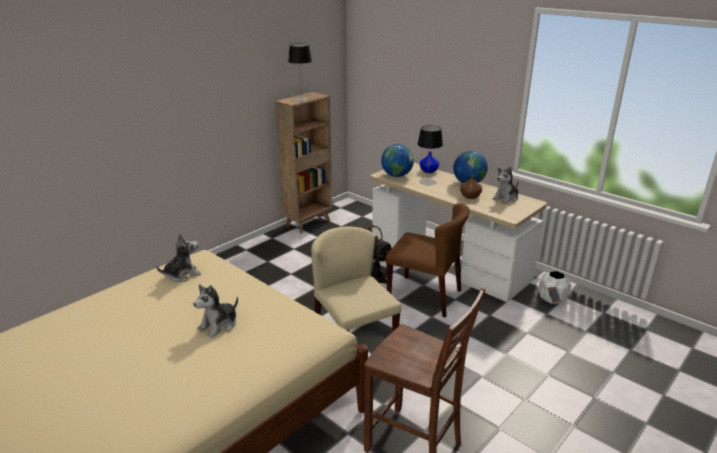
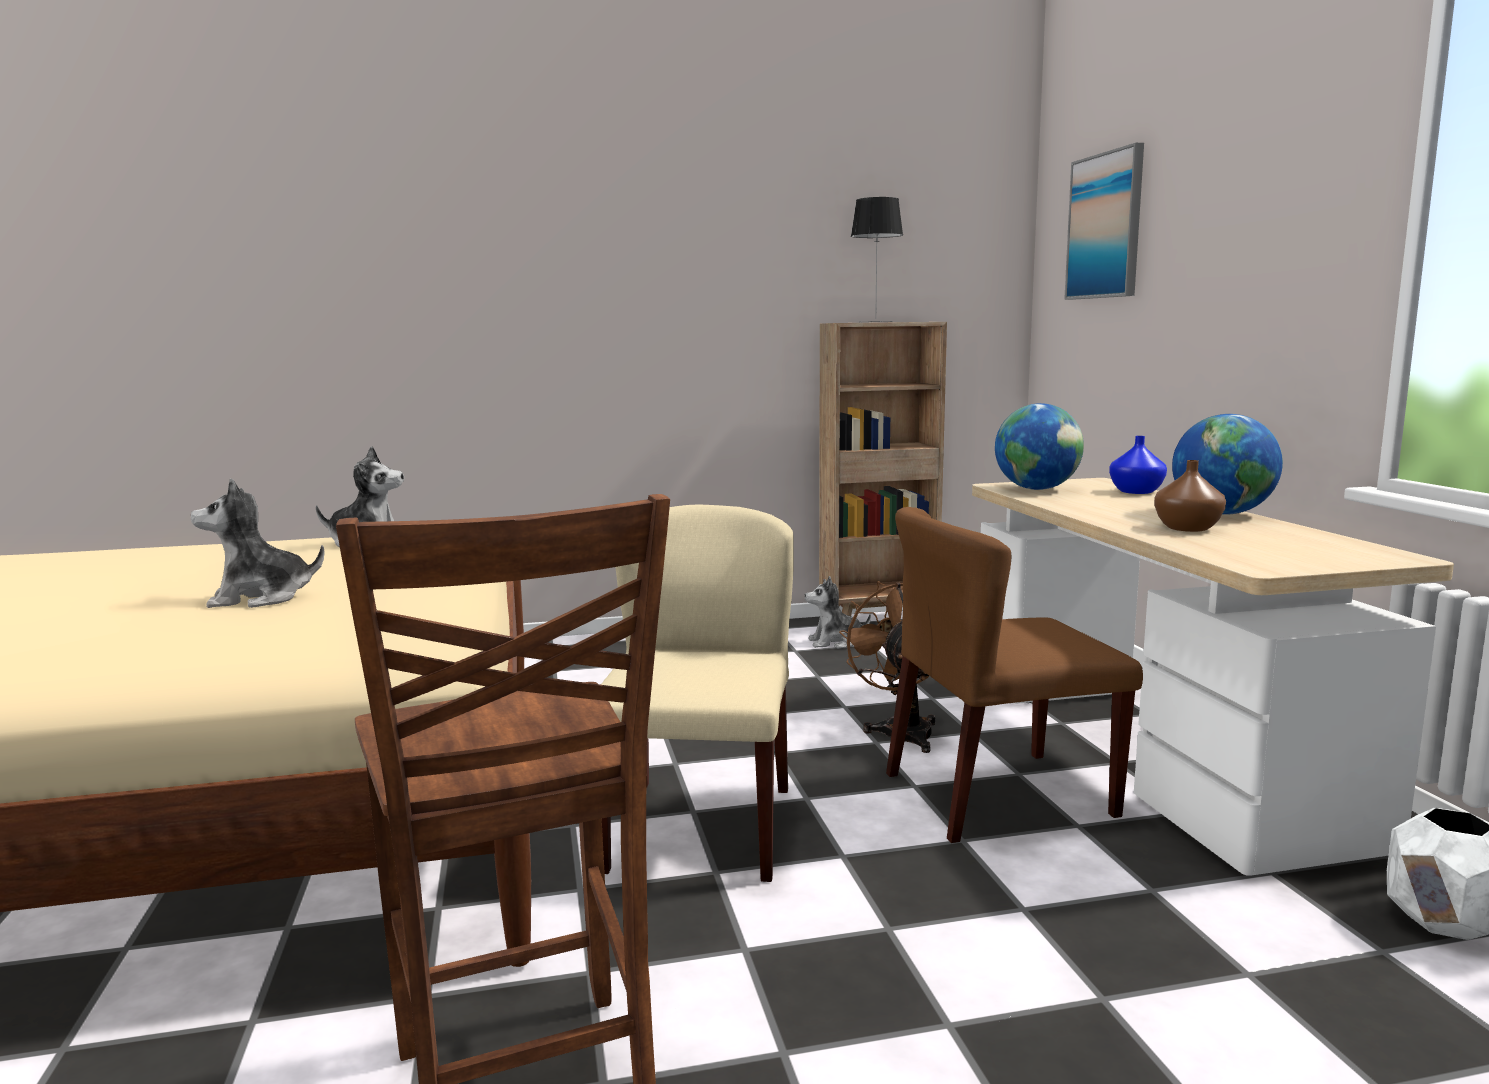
camera: 35 degrees right, 15 degrees down
brown chair [385,203,470,318] -> brown chair turned 105 degrees clockwise [886,507,1143,843]
table lamp [418,125,443,185] -> none
plush toy [493,167,519,204] -> plush toy moved to [805,576,871,649]
none -> picture [1064,143,1144,300]

